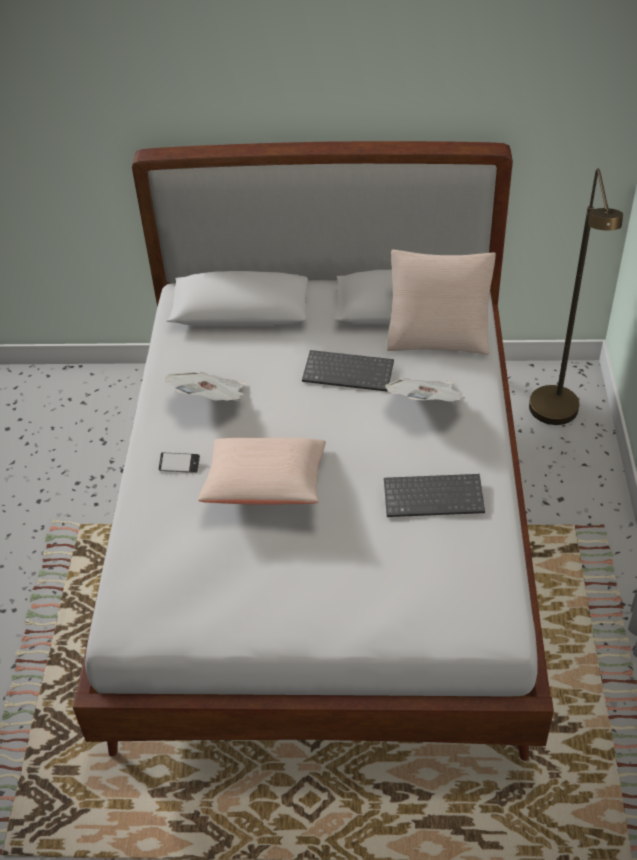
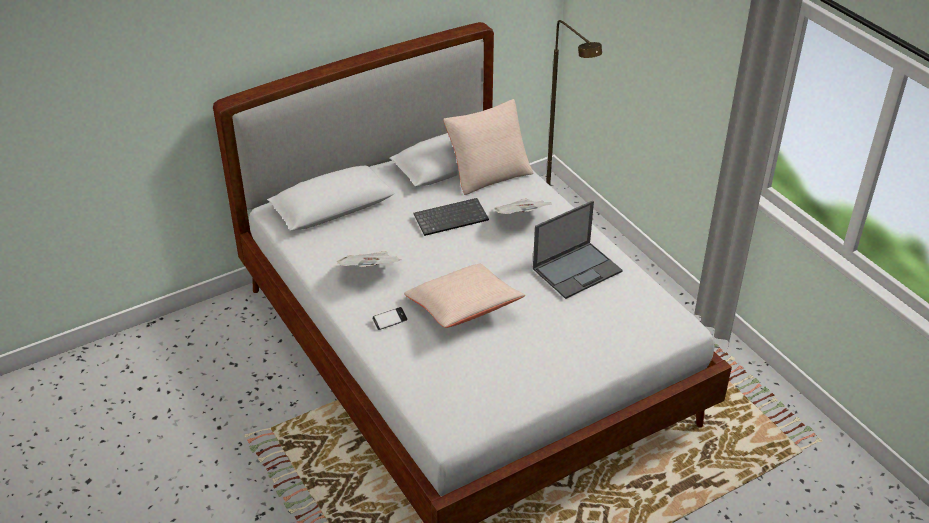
camera: 35 degrees left, 5 degrees down
keyboard [384,474,485,517] -> laptop [533,201,623,299]

